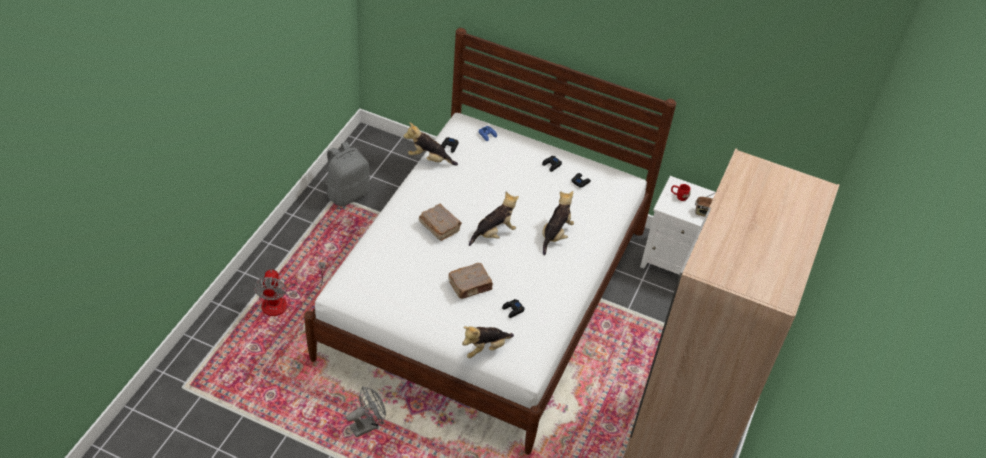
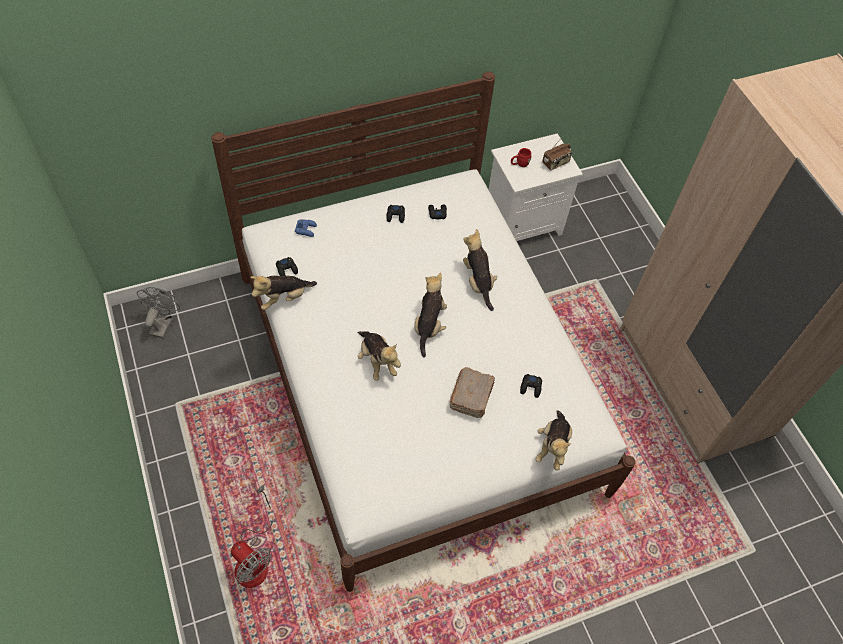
camera: 45 degrees left, 10 degrees up
grey backpack [326,141,370,207] -> none
grey fan [346,386,386,437] -> grey fan moved to [137,287,180,339]
brown book [419,204,462,241] -> plush toy [358,331,401,381]

